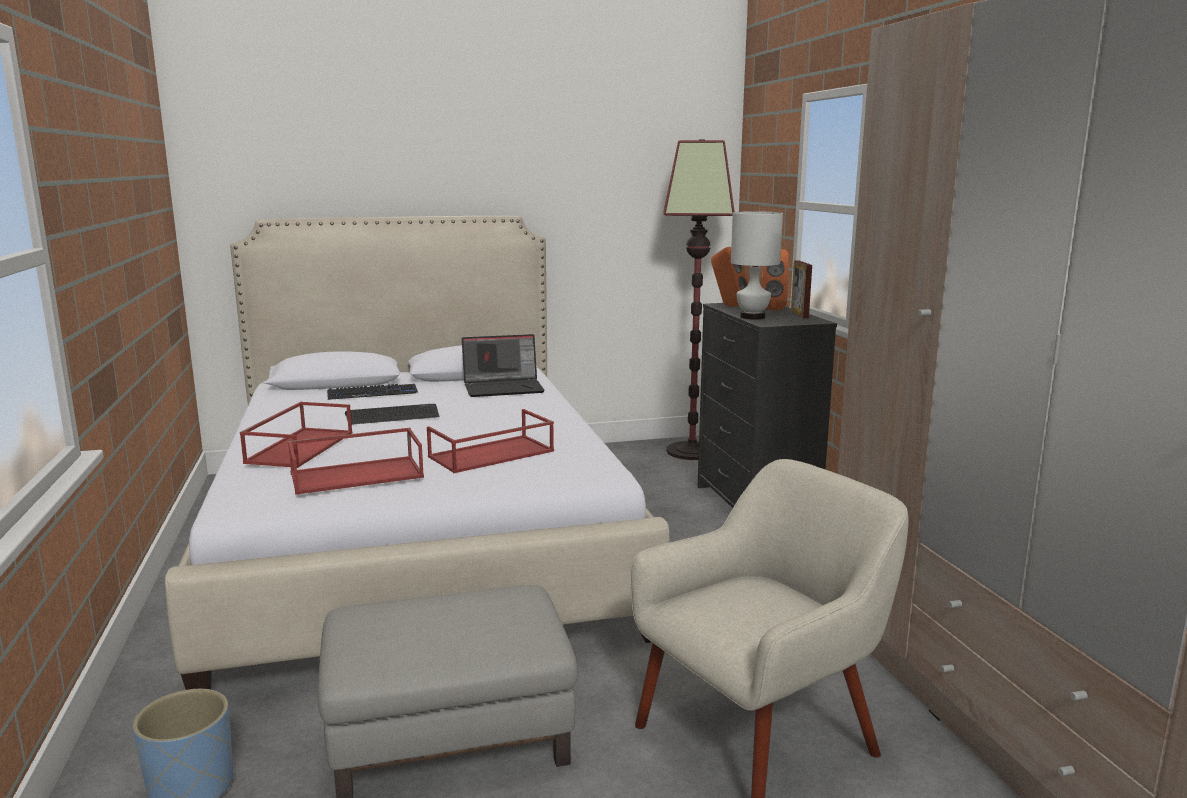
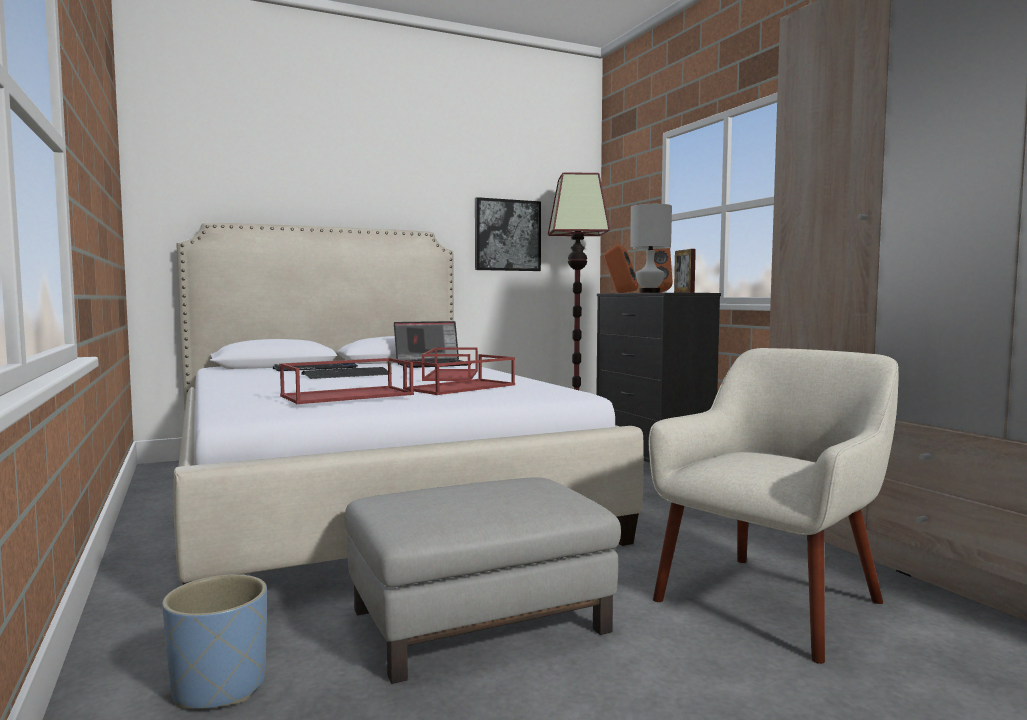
camera: 10 degrees left, 10 degrees down
red tray [240,402,352,468] -> red tray moved to [422,347,478,381]
none -> picture [475,197,541,271]

